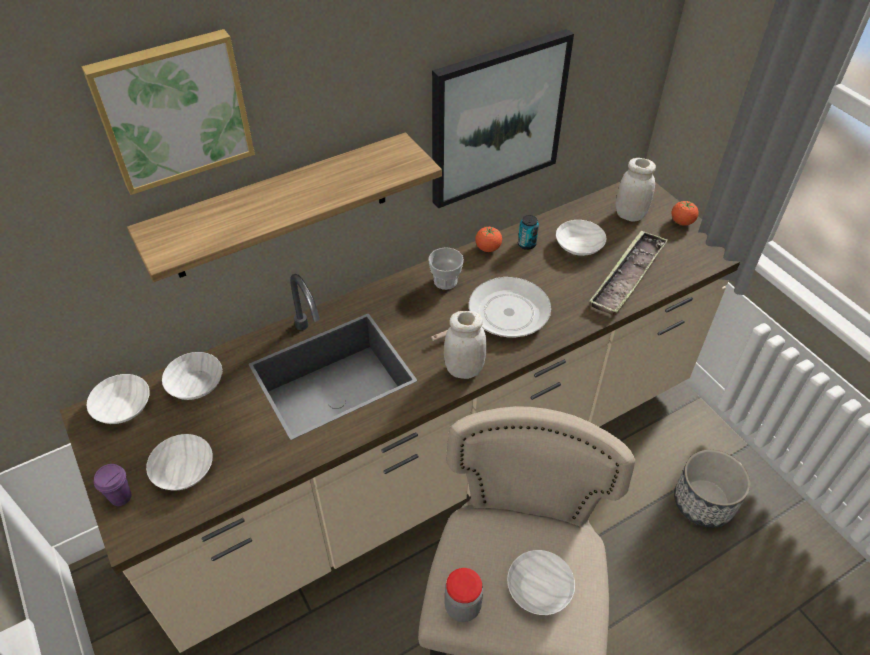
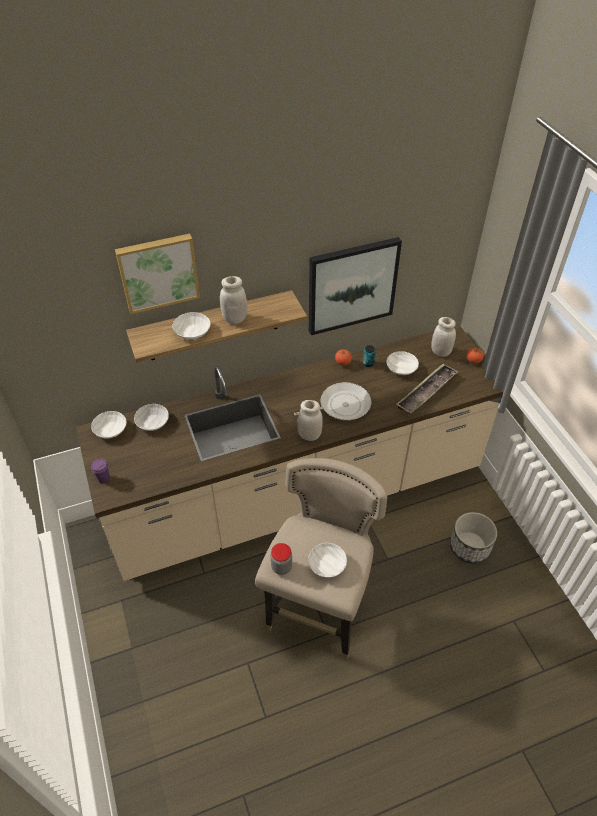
camera: 10 degrees right, 0 degrees up
white bowl [146,434,213,491] -> white bowl moved to [172,312,211,339]
cup [428,247,464,290] -> none
none -> white jar [220,276,247,324]

